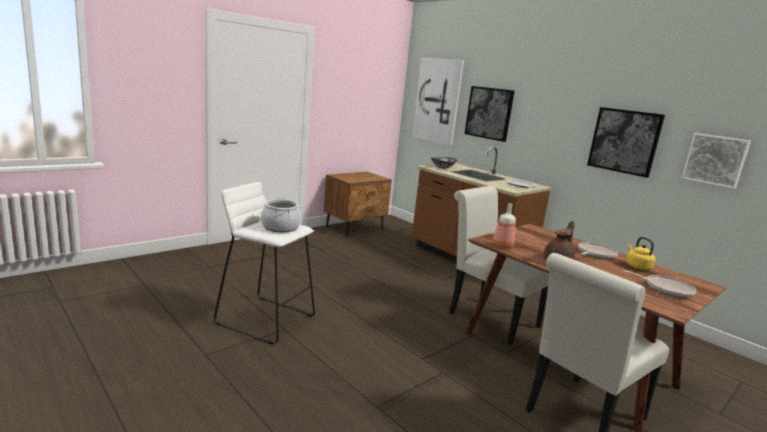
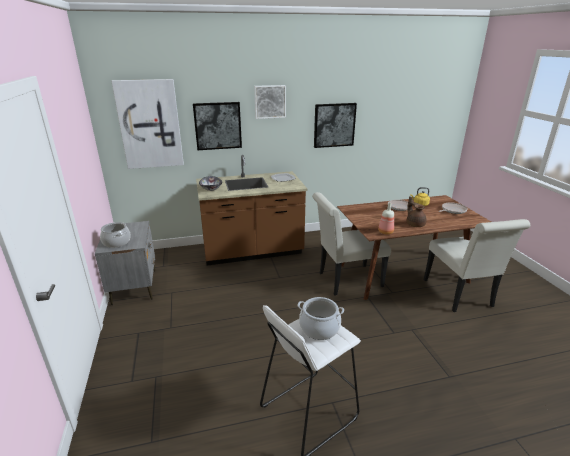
camera: 60 degrees left, 10 degrees up
brown nightstand [324,172,392,237] -> grey nightstand [95,221,155,305]
picture [682,133,751,189] -> picture moved to [254,85,286,119]
none -> cooking pot [100,222,131,248]

